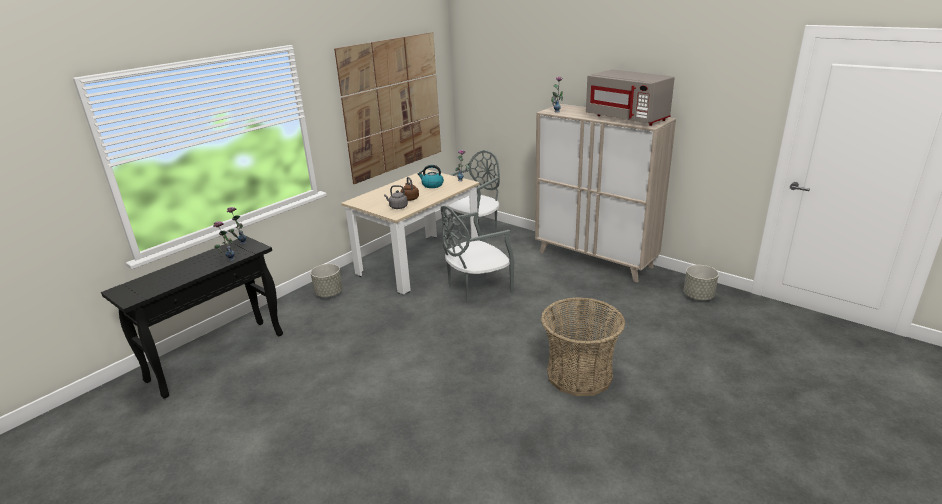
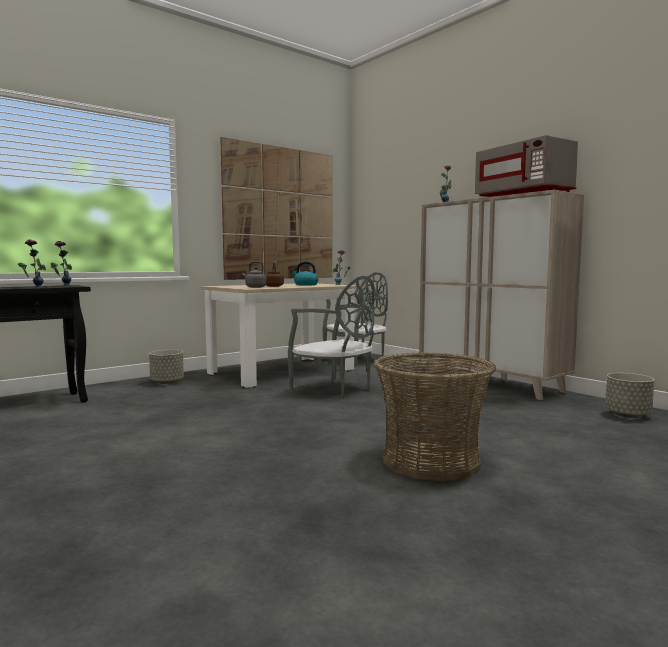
camera: 10 degrees right, 20 degrees down
grey chair [441,206,514,302] -> grey chair turned 120 degrees counterclockwise [288,276,375,399]

